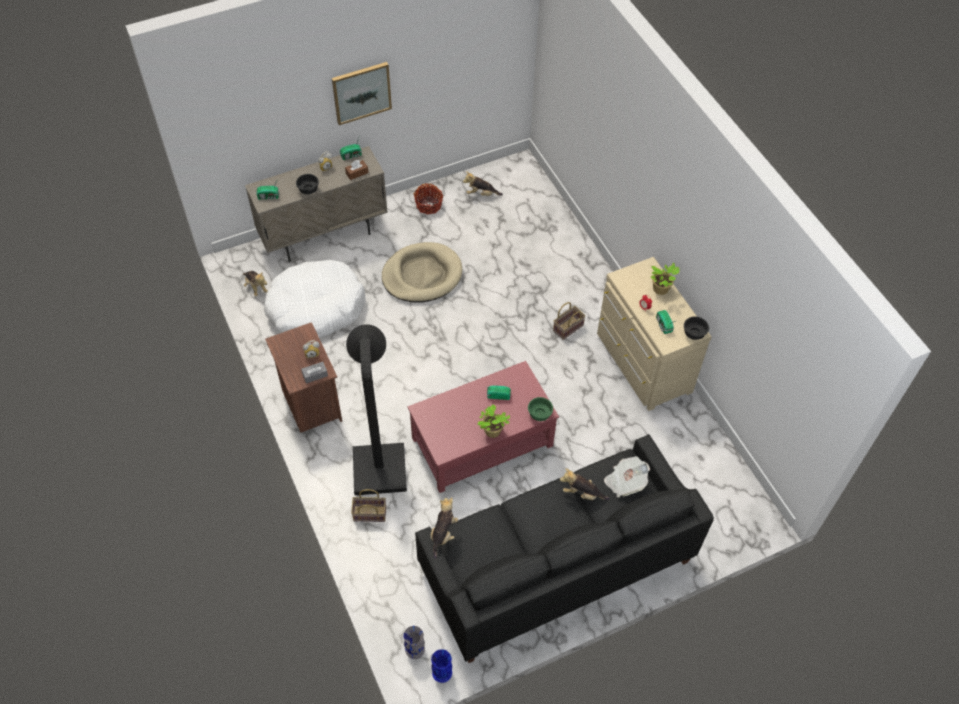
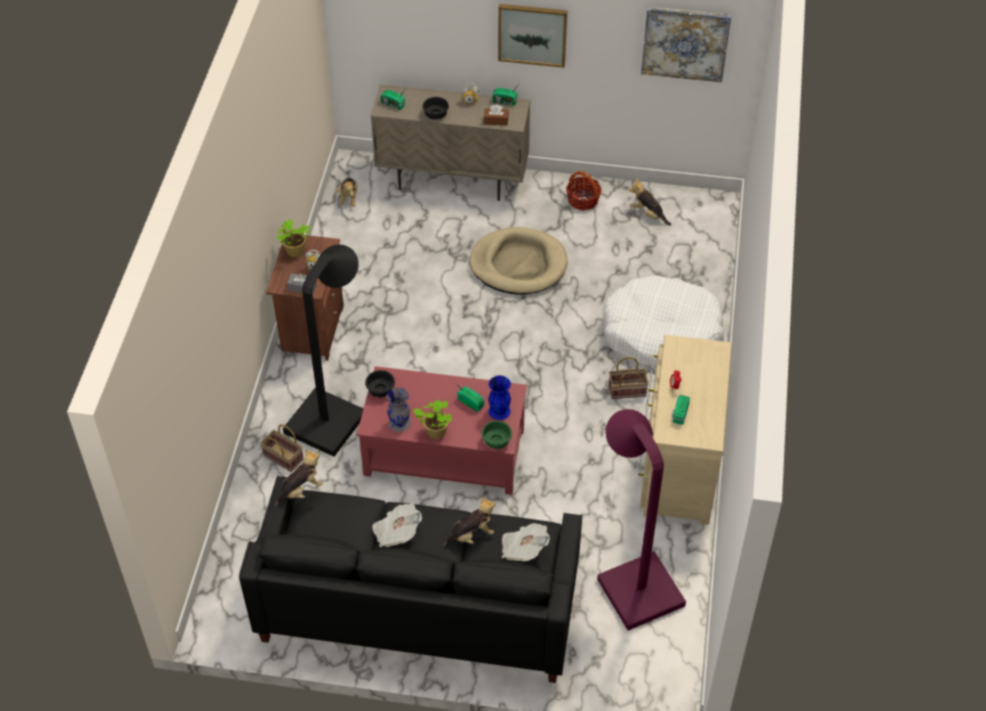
camera: 35 degrees right, 5 degrees down
white dog bed [264,260,366,338] -> white dog bed moved to [602,275,724,367]
grey vase [404,626,425,659] -> grey vase moved to [387,387,411,432]
blue vase [431,649,452,683] -> blue vase moved to [488,375,511,420]
plush toy [560,468,610,500] -> plush toy turned 105 degrees clockwise [442,496,495,549]
potted plant [651,262,680,295] -> potted plant moved to [277,219,311,257]
black bowl [684,316,709,340] -> black bowl moved to [365,370,395,397]
none -> newspaper [372,503,422,547]
none -> purple floor lamp [597,409,686,631]
none -> picture [641,7,731,82]

